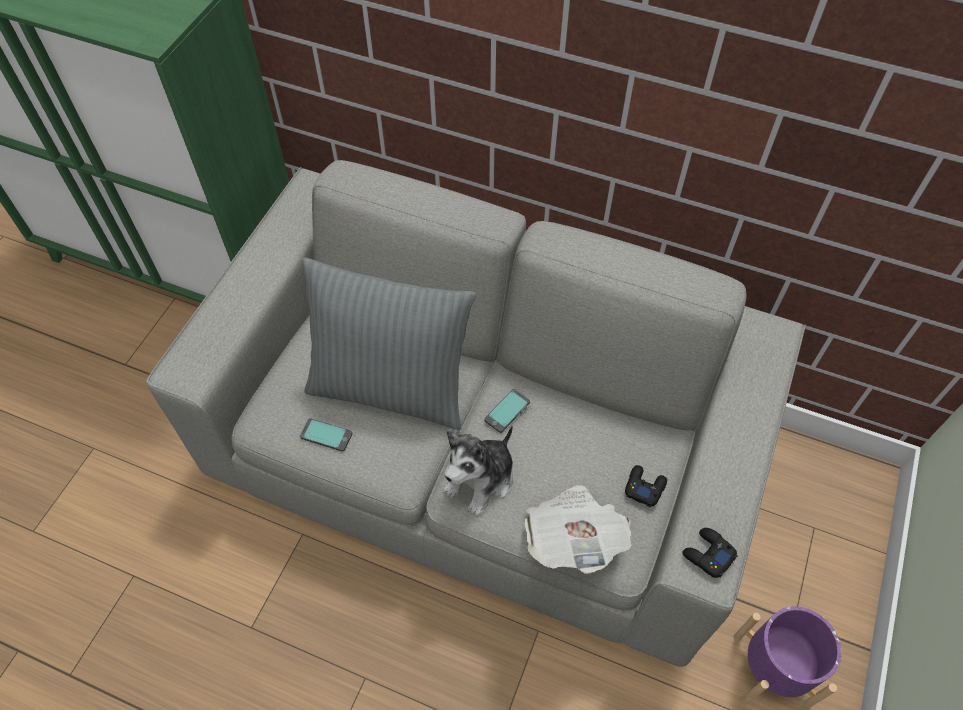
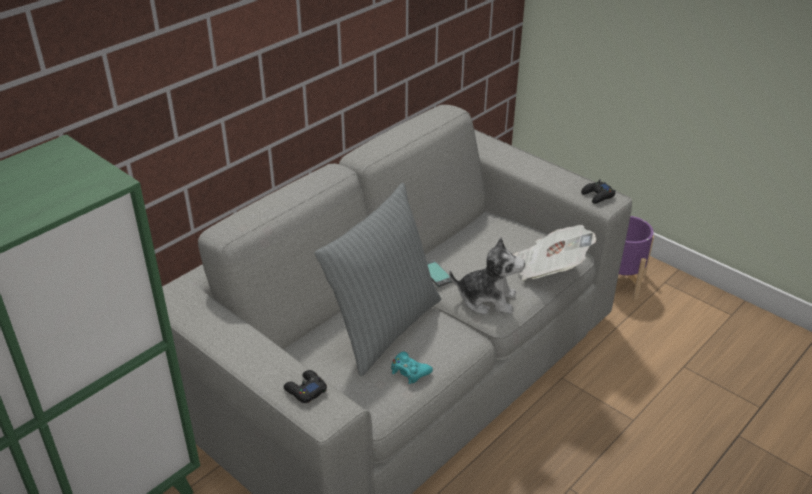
camera: 70 degrees left, 20 degrees down
phone [300,418,352,452] -> turquoise game controller [391,351,433,384]
plush toy [443,426,513,517] -> plush toy turned 45 degrees counterclockwise [449,237,525,315]
black game controller [625,465,667,507] -> black game controller moved to [284,370,327,403]

